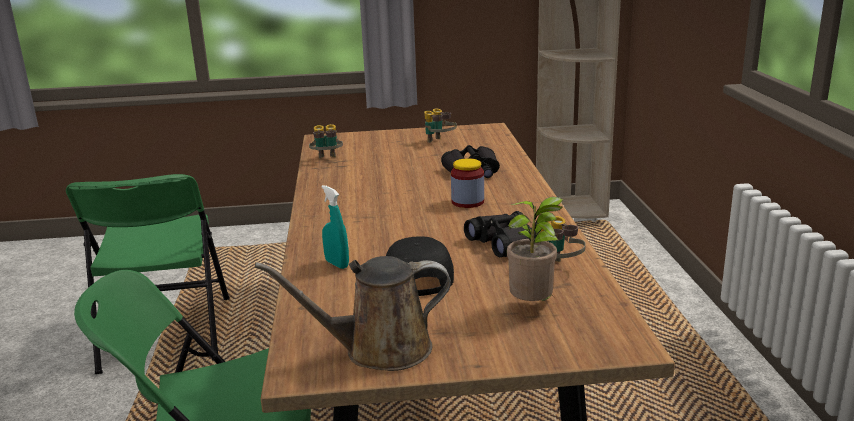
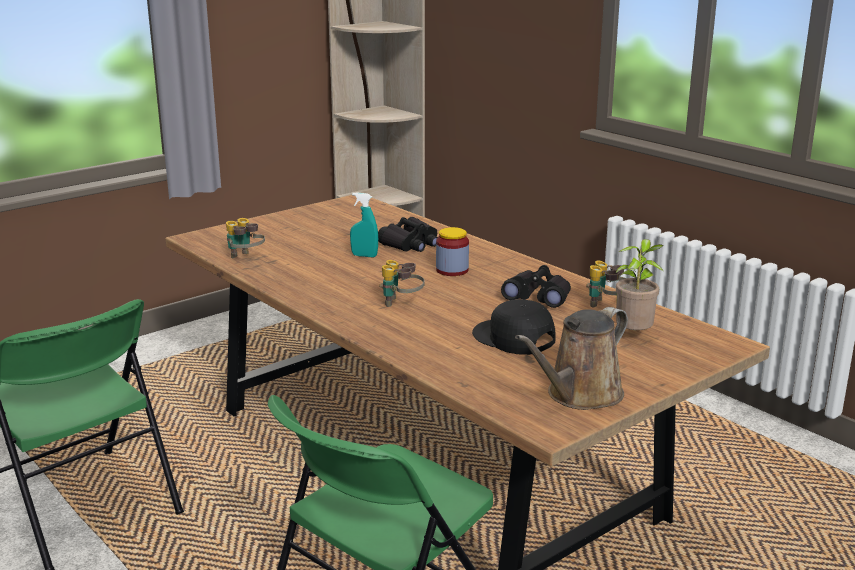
camera: 35 degrees left, 0 degrees up
turquoise spray bottle [321,185,349,269] -> turquoise spray bottle moved to [350,192,378,257]
binoculars [424,108,457,143] -> binoculars moved to [380,260,425,307]

